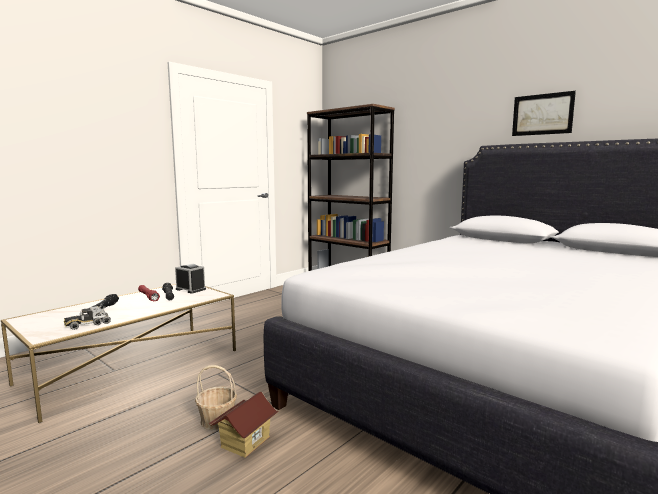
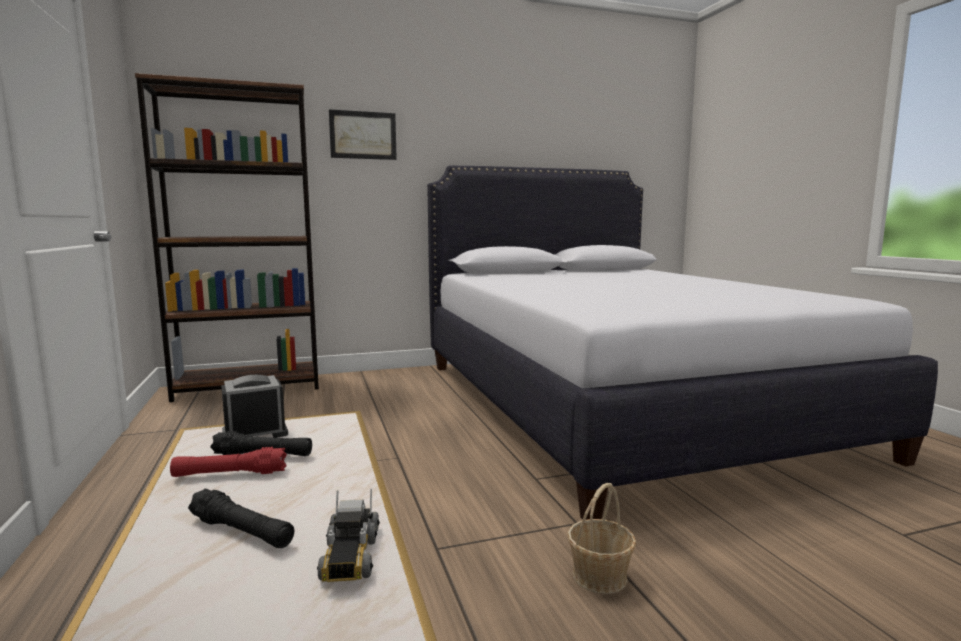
camera: 60 degrees left, 0 degrees up
toy house [208,392,279,458] -> none
picture [512,91,576,136] -> picture moved to [329,109,397,160]

